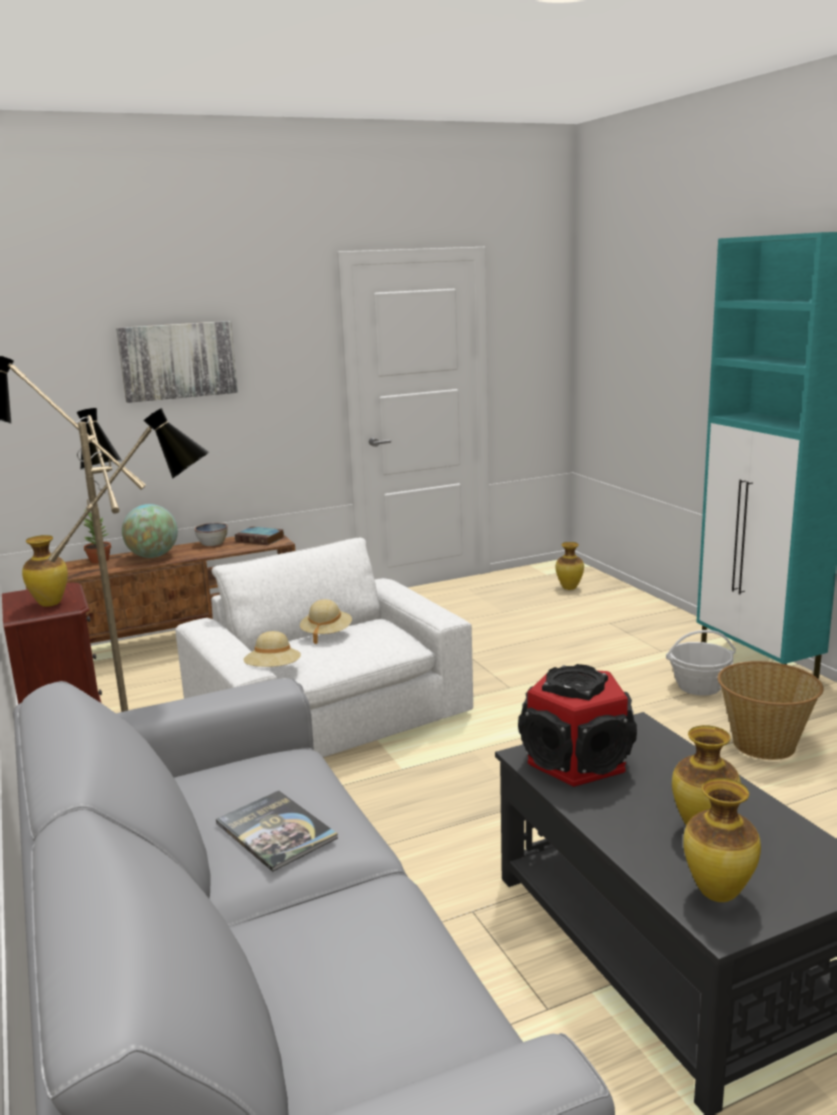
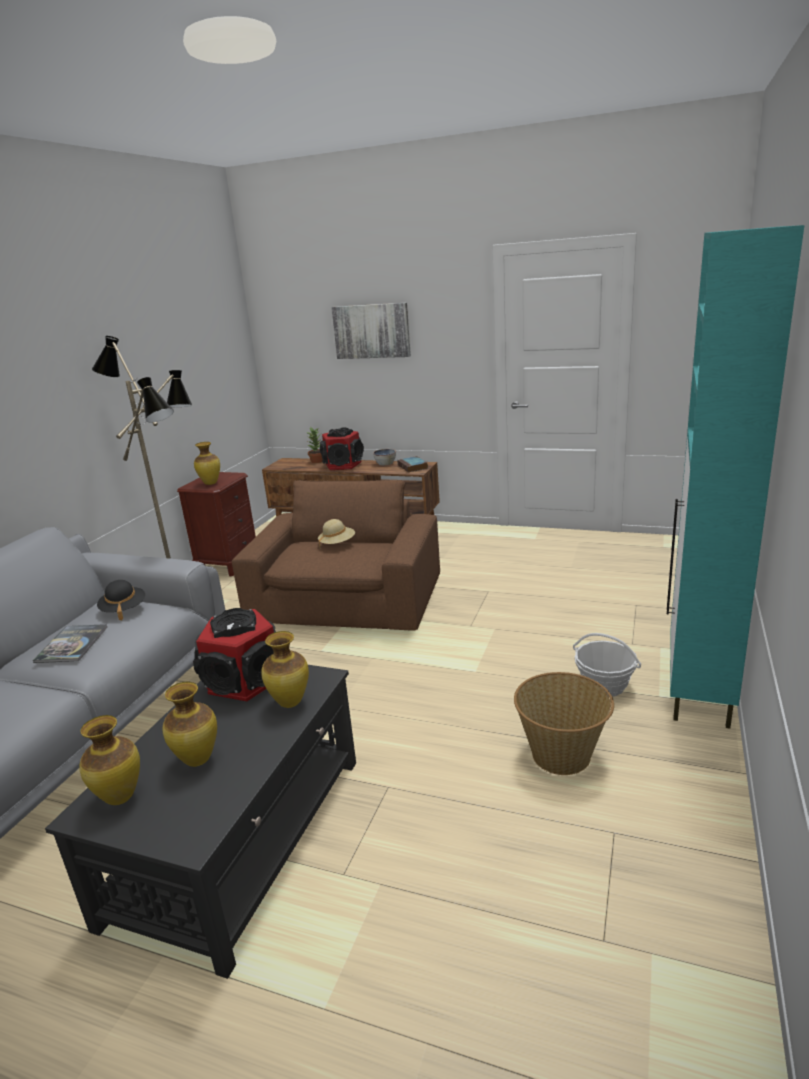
camera: 45 degrees right, 5 degrees up
globe [122,504,178,558] -> speaker [320,428,364,470]
white armchair [175,537,473,757] -> brown armchair [232,480,440,631]
beige hat [244,631,301,667] -> none
vase [555,542,584,590] -> vase moved to [261,631,309,708]
none -> black hat [97,580,145,620]

